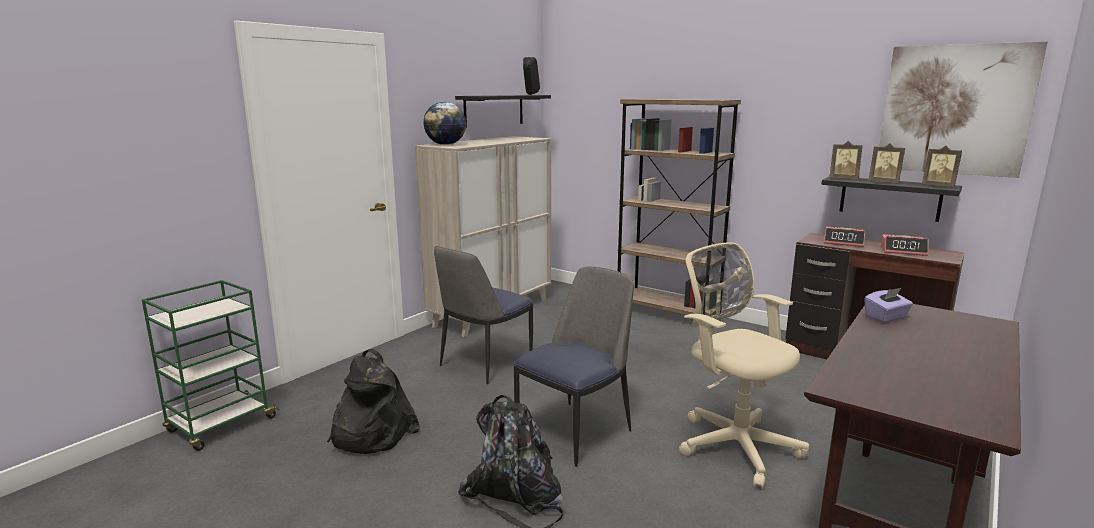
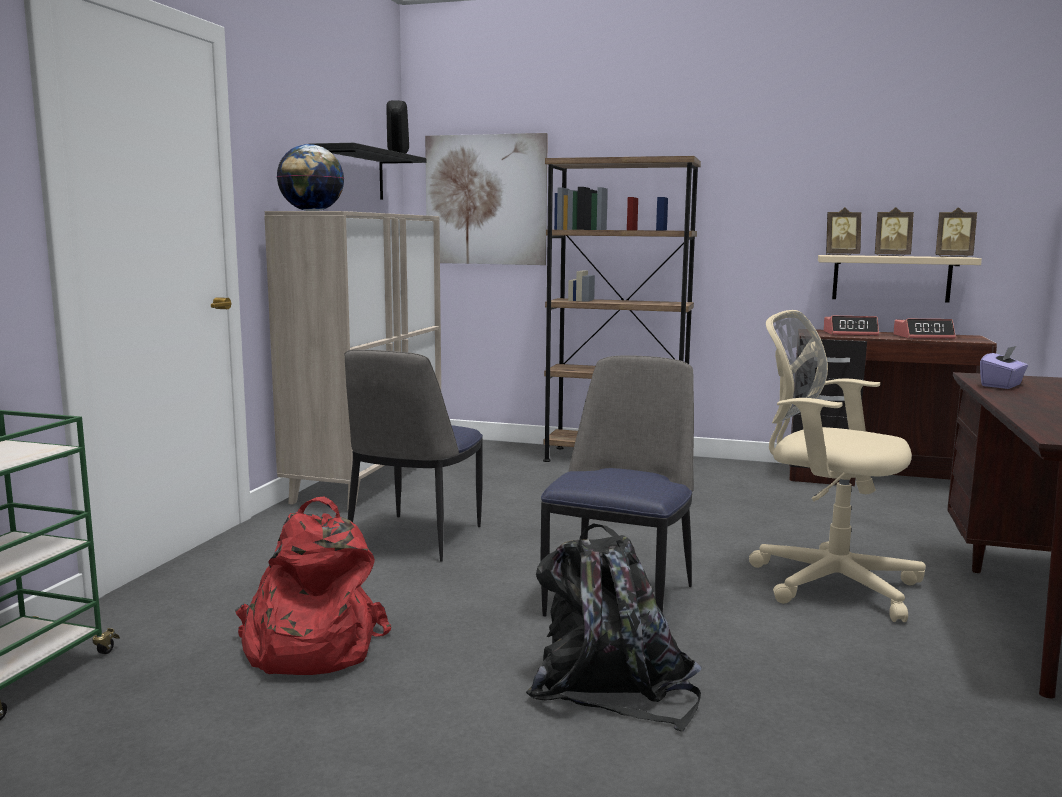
camera: 20 degrees left, 5 degrees down
black backpack [327,349,420,454] -> red backpack [235,497,391,675]
black shelf [821,176,962,222] -> beige shelf [818,255,982,303]
picture [879,42,1048,178] -> picture moved to [425,133,548,265]

